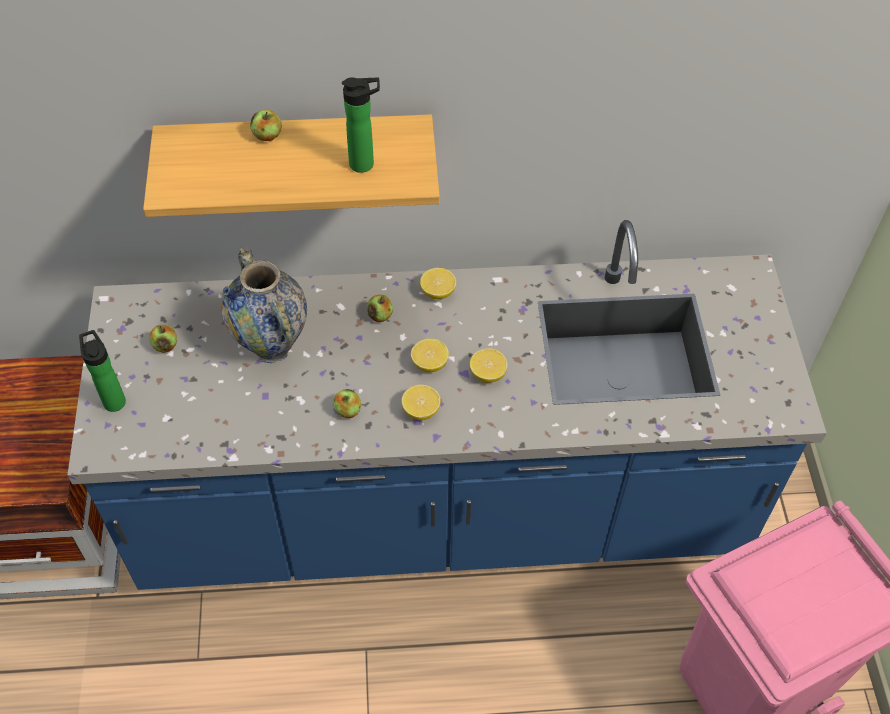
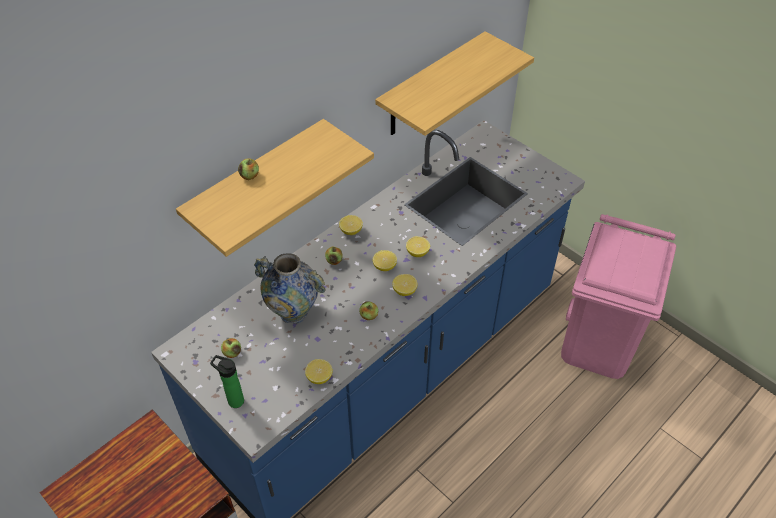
camera: 40 degrees left, 5 degrees down
bottle [342,77,380,173] -> none
none -> lemon [305,359,333,384]
none -> shelf [375,31,534,136]

